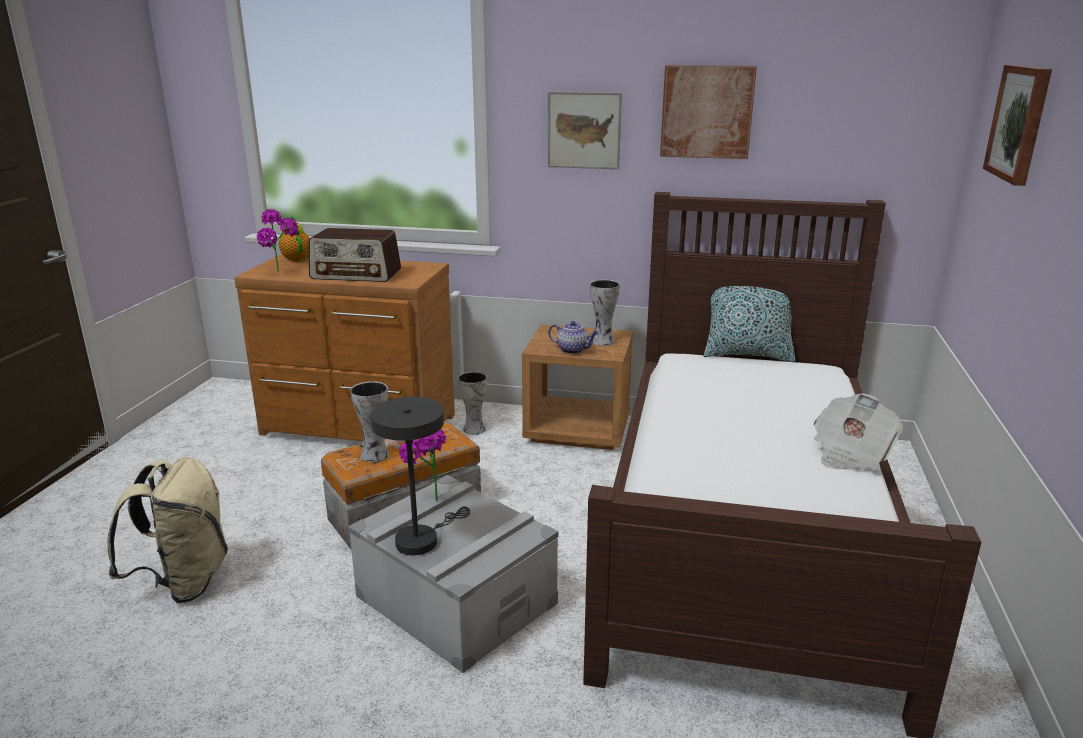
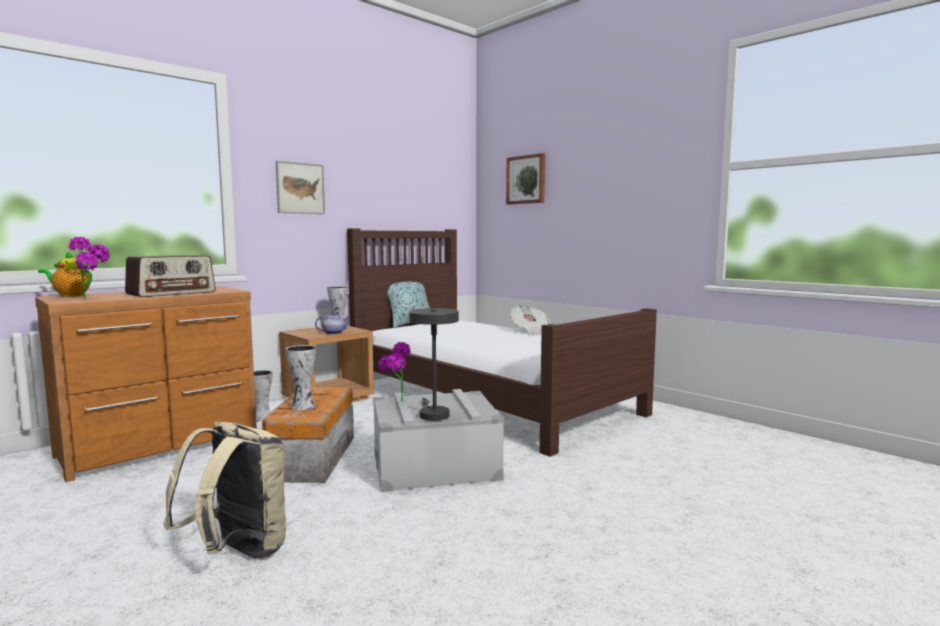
camera: 55 degrees left, 15 degrees down
picture [660,65,757,159] -> none

